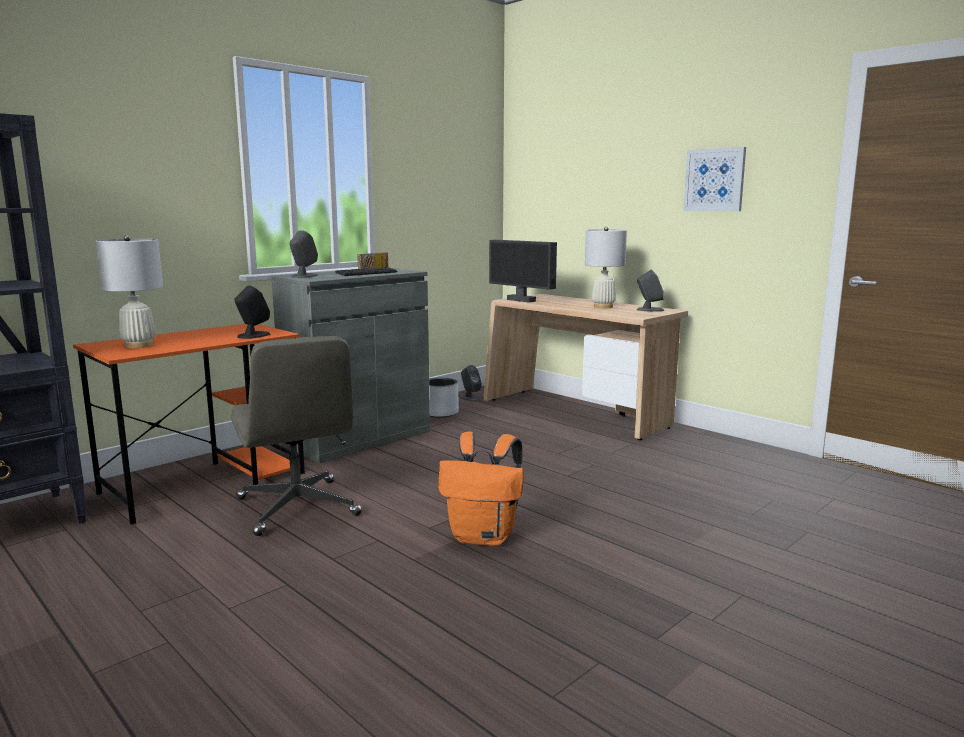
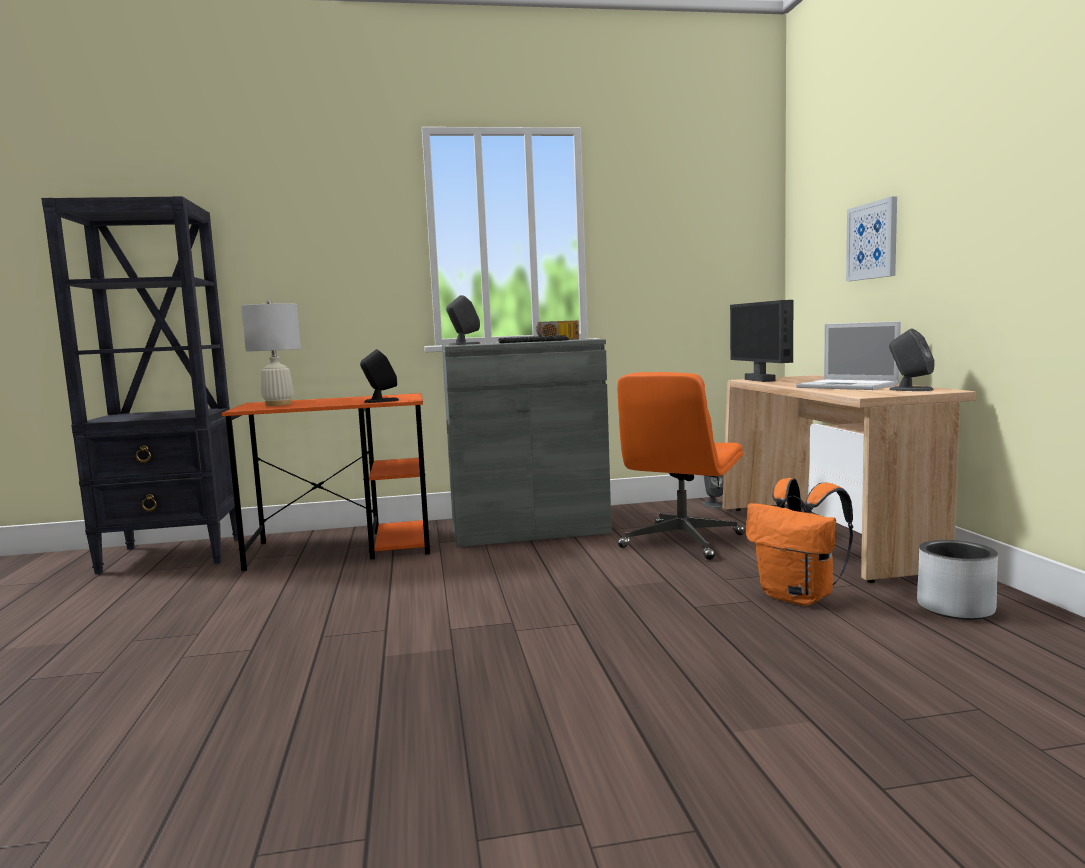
camera: 35 degrees right, 5 degrees down
grey office chair [231,336,362,536] -> none
grey planter [429,378,459,418] -> grey planter moved to [917,540,998,620]
orange backpack [439,432,524,546] -> orange backpack moved to [746,478,853,606]
white table lamp [585,227,627,308] -> laptop [796,321,901,390]
picture [683,147,746,211] -> picture moved to [846,196,897,281]
none -> orange office chair [617,372,745,560]

